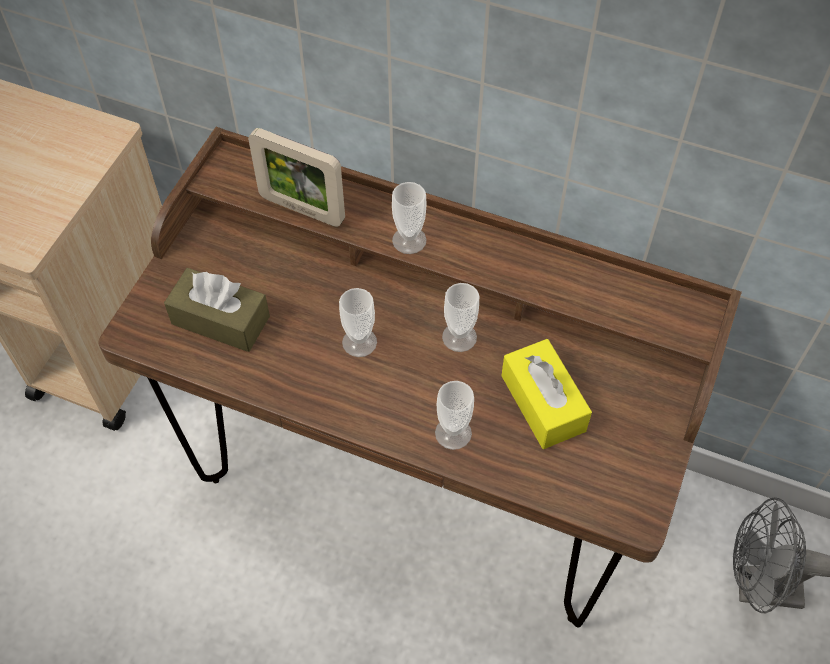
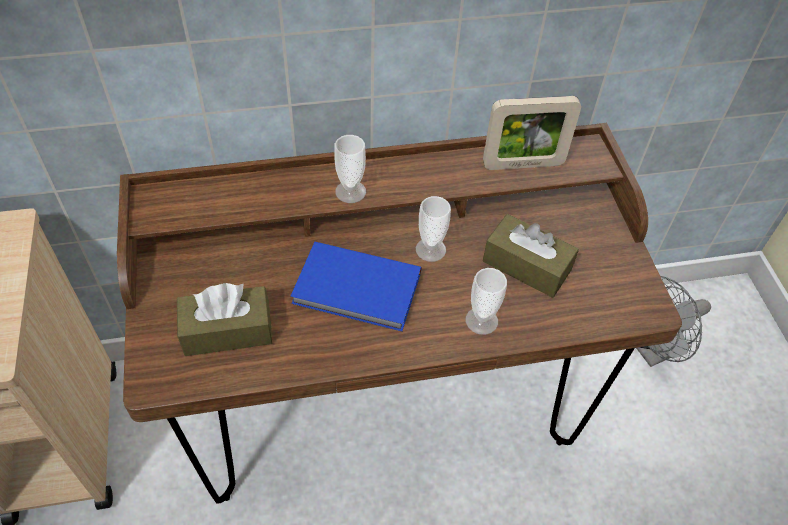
camera: 35 degrees left, 5 degrees down
picture frame [248,128,345,227] -> picture frame moved to [483,96,581,170]
cup [339,288,377,357] -> blue book [291,242,421,331]
yellow tissue box [501,339,592,449] -> brown tissue box [483,214,579,298]

